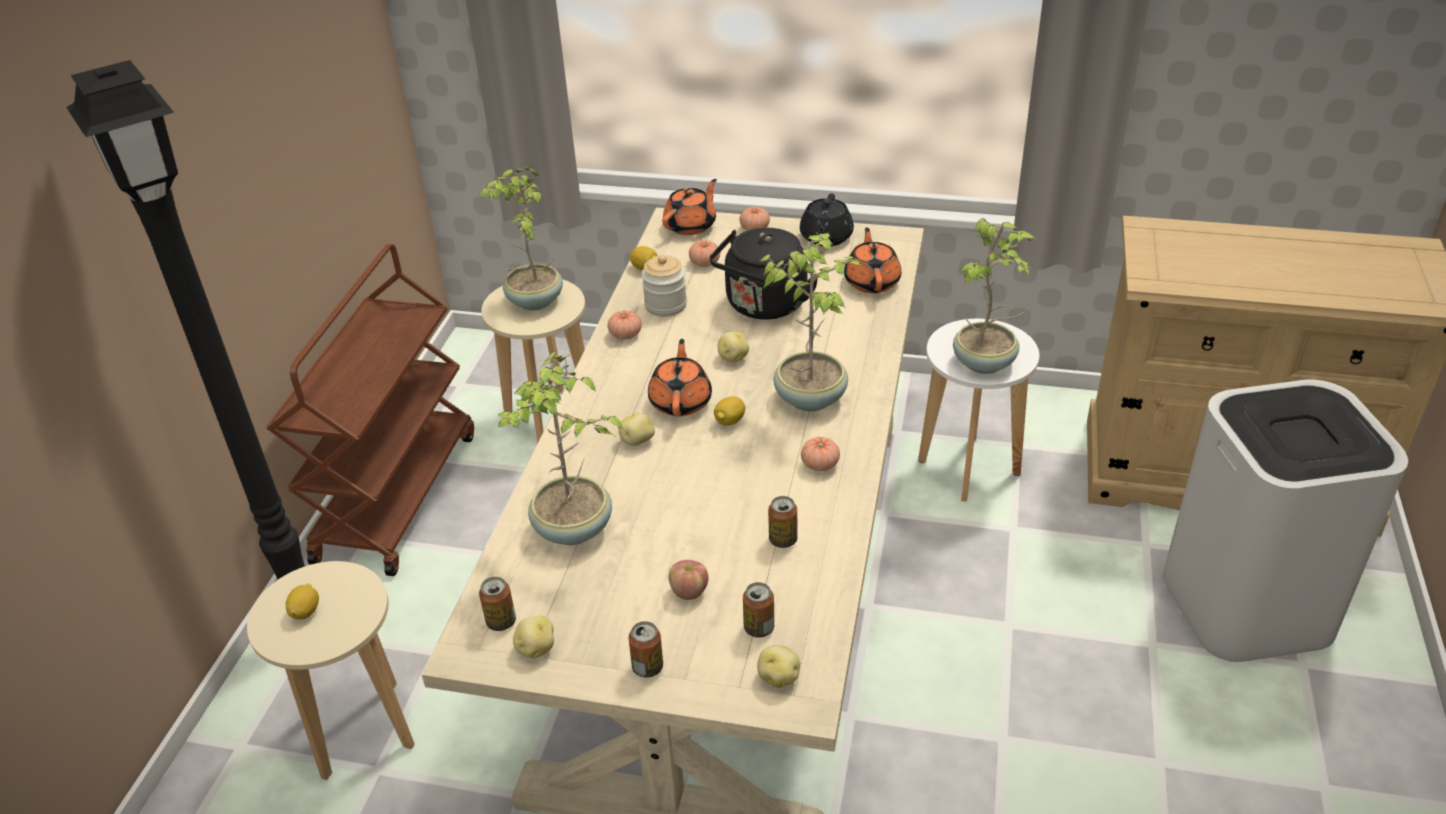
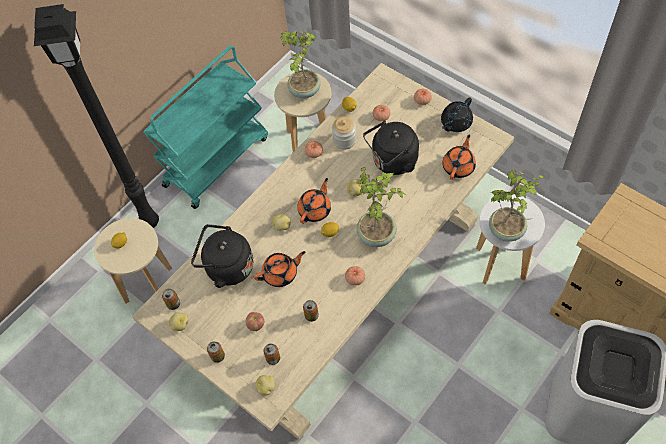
camera: 30 degrees right, 20 degrees up
brown cart [266,244,474,576] -> turquoise cart [143,46,268,209]
potted plant [497,352,624,545] -> black kettle [191,224,253,288]
orange teapot [662,179,717,235] -> orange teapot moved to [254,251,305,287]

